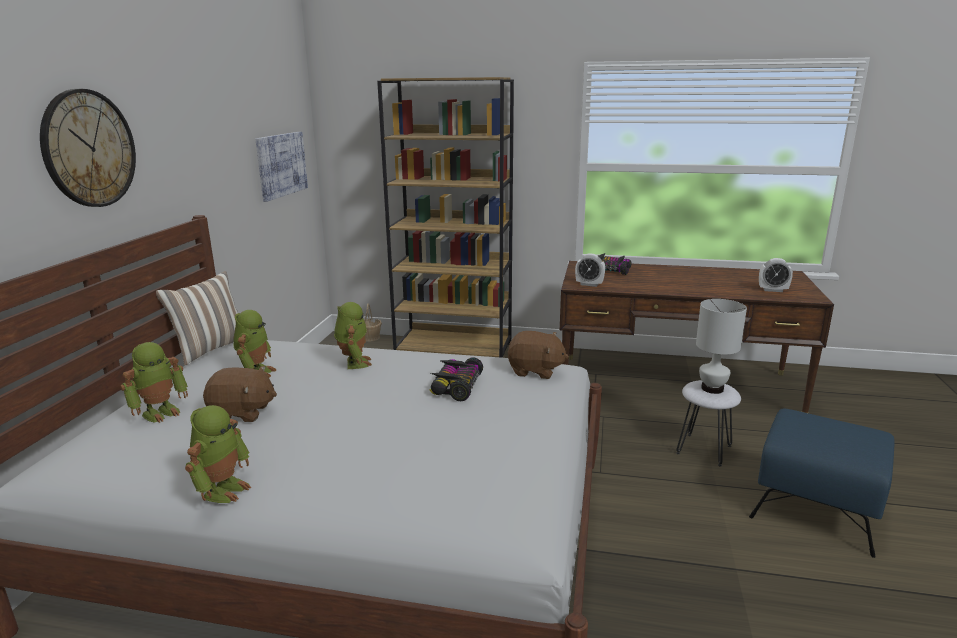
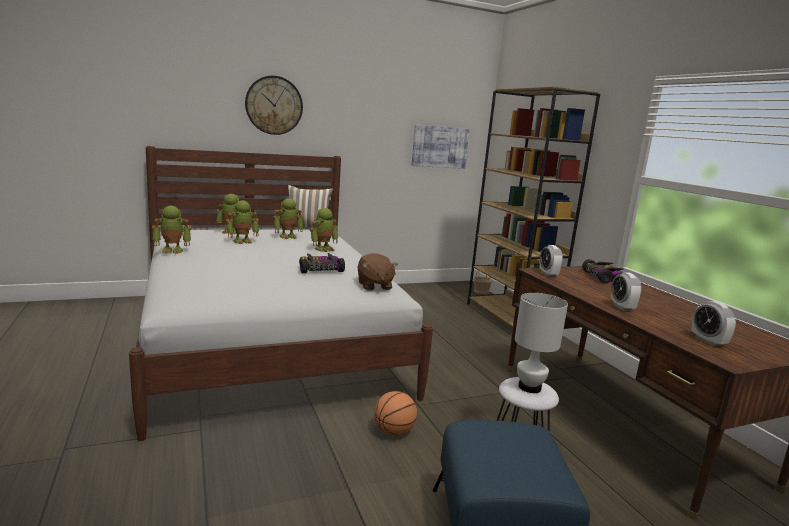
camera: 55 degrees right, 5 degrees down
brown plush toy [203,366,277,422] -> toy robot [226,200,259,244]
none -> basketball [374,391,417,436]
none -> alarm clock [611,272,642,311]

